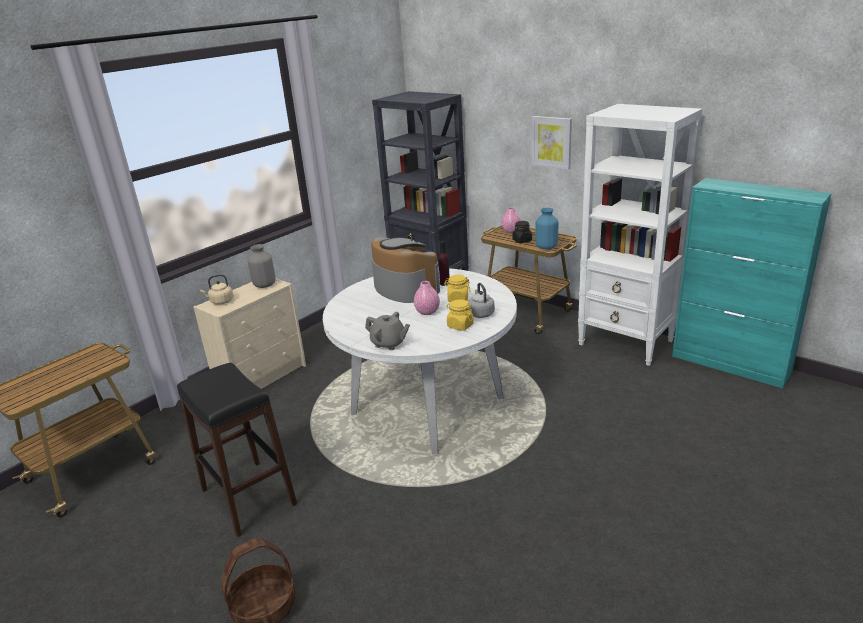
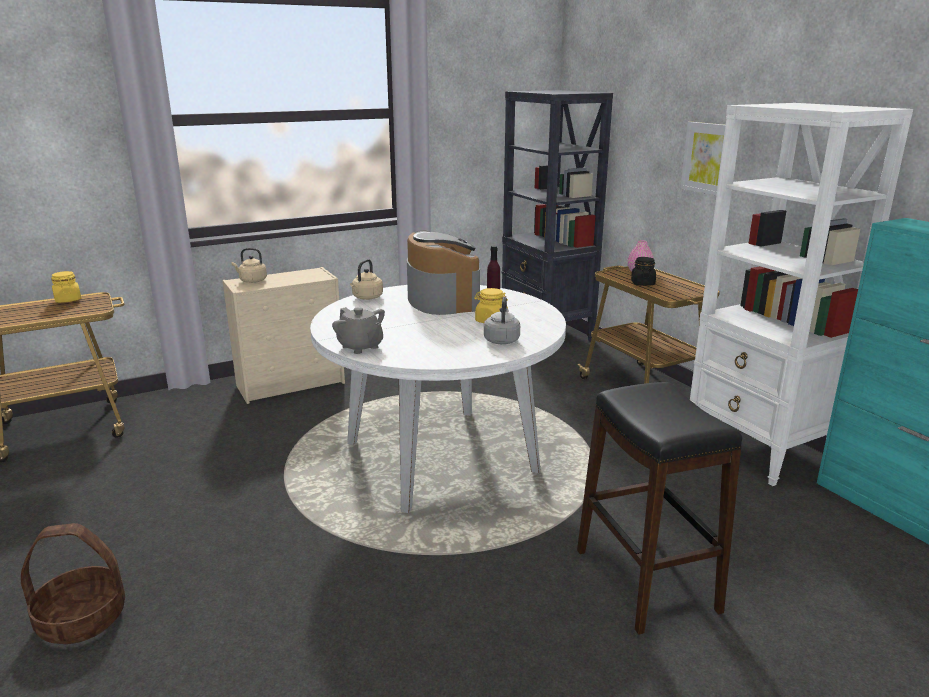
camera: 20 degrees right, 5 degrees down
black stool [177,363,297,537] -> black stool moved to [577,382,742,635]
grey vase [248,244,276,288] -> none
pink vase [414,281,440,315] -> none
yellow jar [446,299,474,331] -> yellow jar moved to [51,271,81,303]
blue vase [535,208,558,249] -> none
none -> beige kettle [350,259,383,300]

